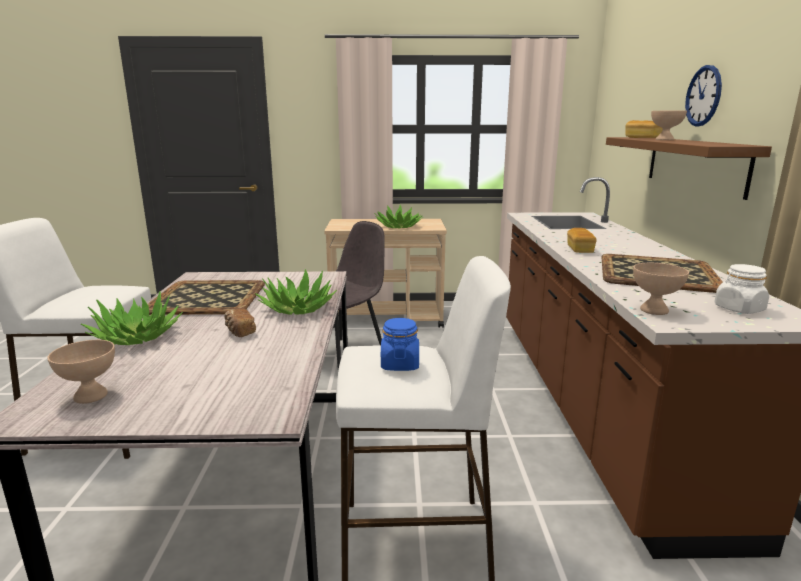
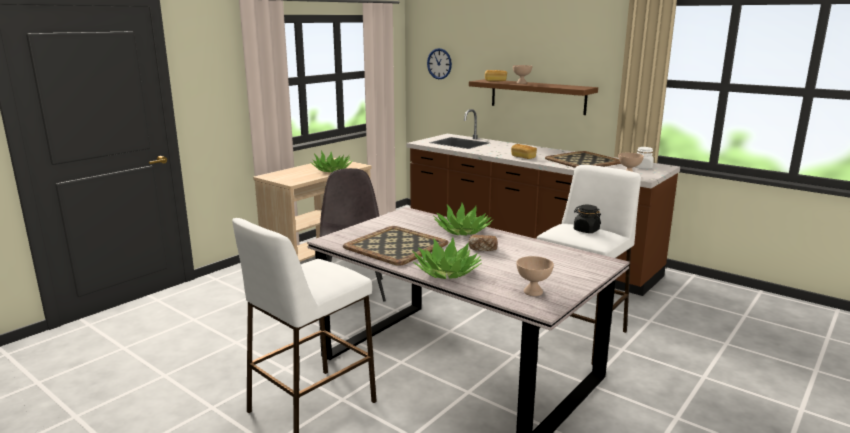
camera: 50 degrees left, 0 degrees up
blue jar [381,318,419,371] -> black jar [574,205,601,233]
wall clock [685,65,722,127] -> wall clock moved to [427,48,452,79]

